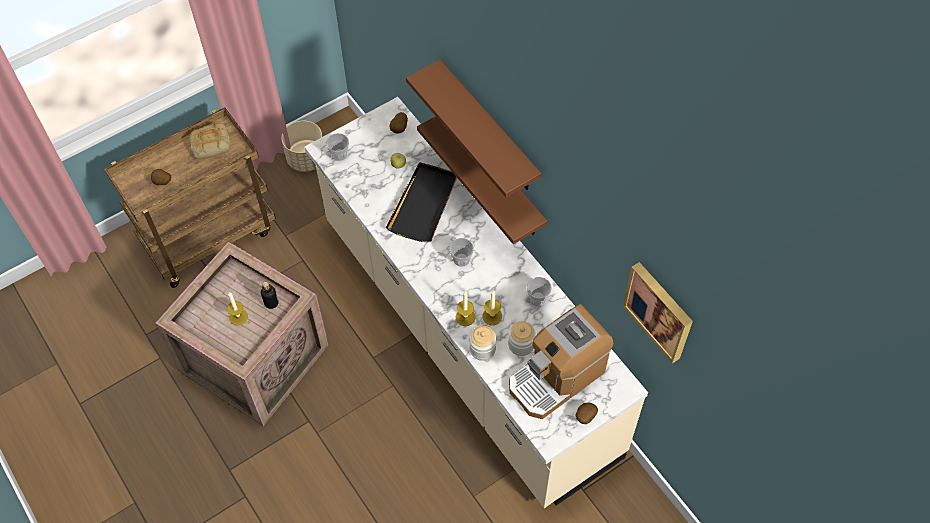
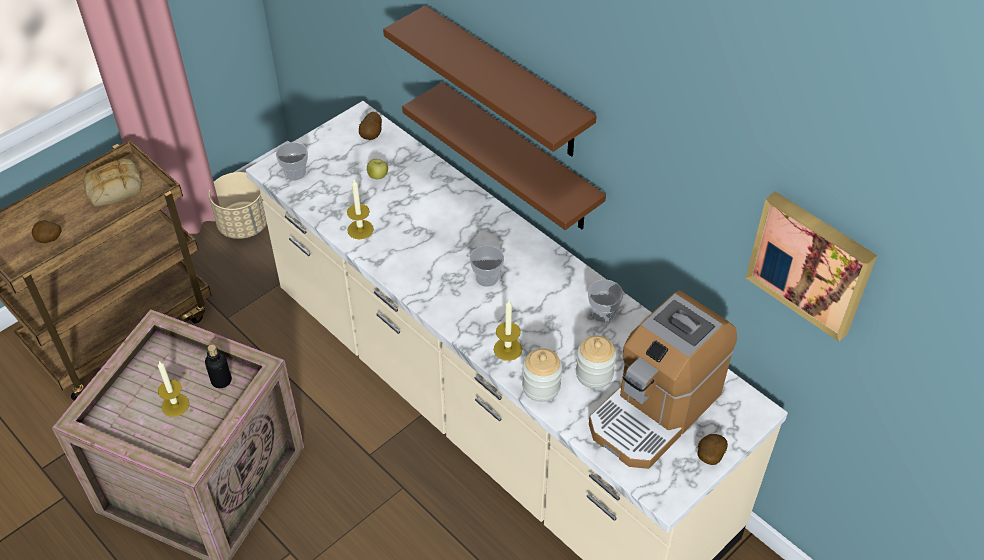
camera: 10 degrees left, 10 degrees down
black tray [386,162,457,242] -> none
candle [482,290,502,325] -> candle moved to [347,179,374,239]

